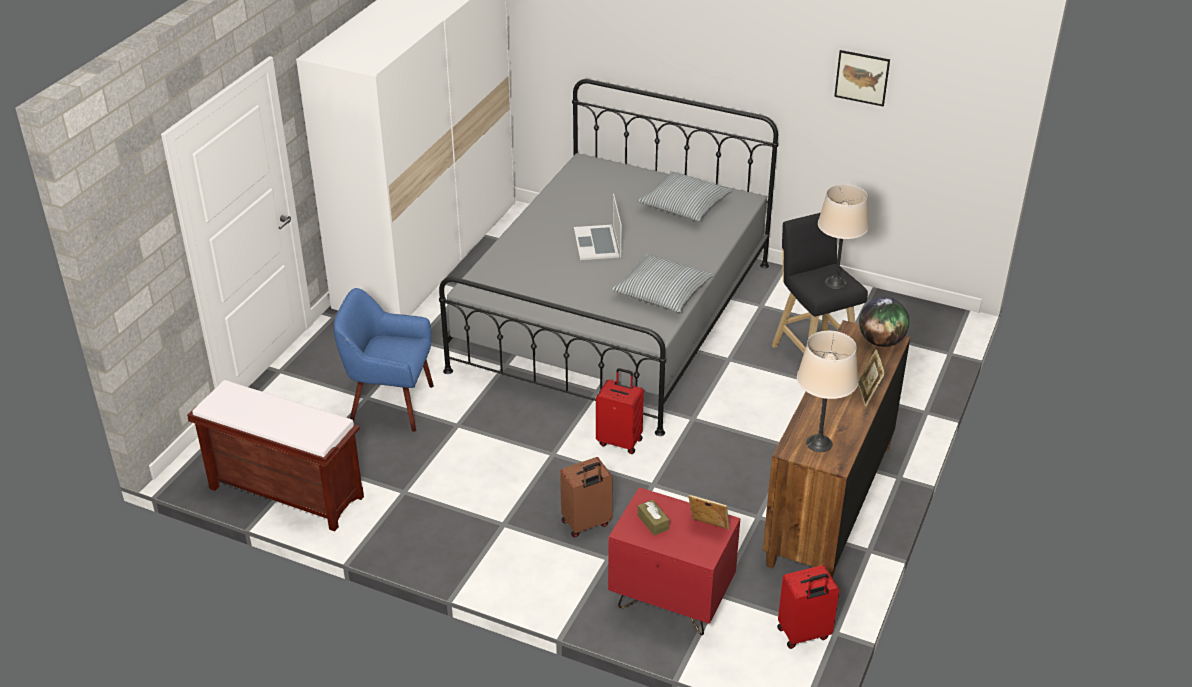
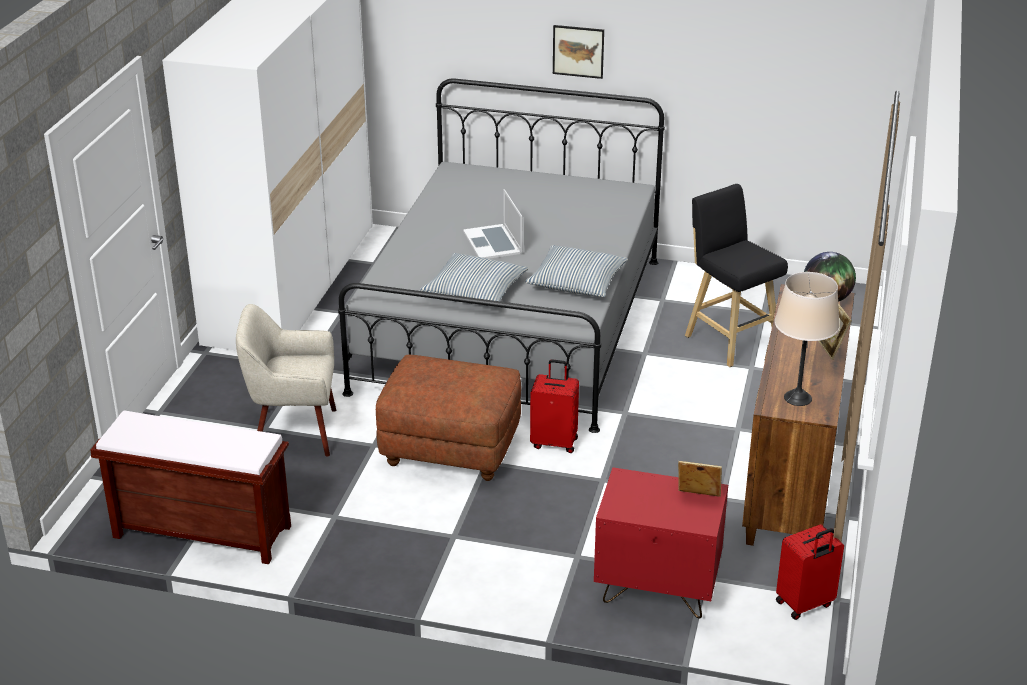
camera: 10 degrees left, 5 degrees down
blue armchair [334,288,434,432] -> beige armchair [236,304,336,457]
brown suitcase [560,457,613,538] -> none
pillow [637,171,733,222] -> pillow moved to [420,253,529,301]
brown tissue box [638,500,670,536] -> none
beige table lamp [818,184,869,290] -> none
picture [834,50,890,106] -> picture moved to [553,25,604,79]
none -> brown ottoman [376,355,521,481]

